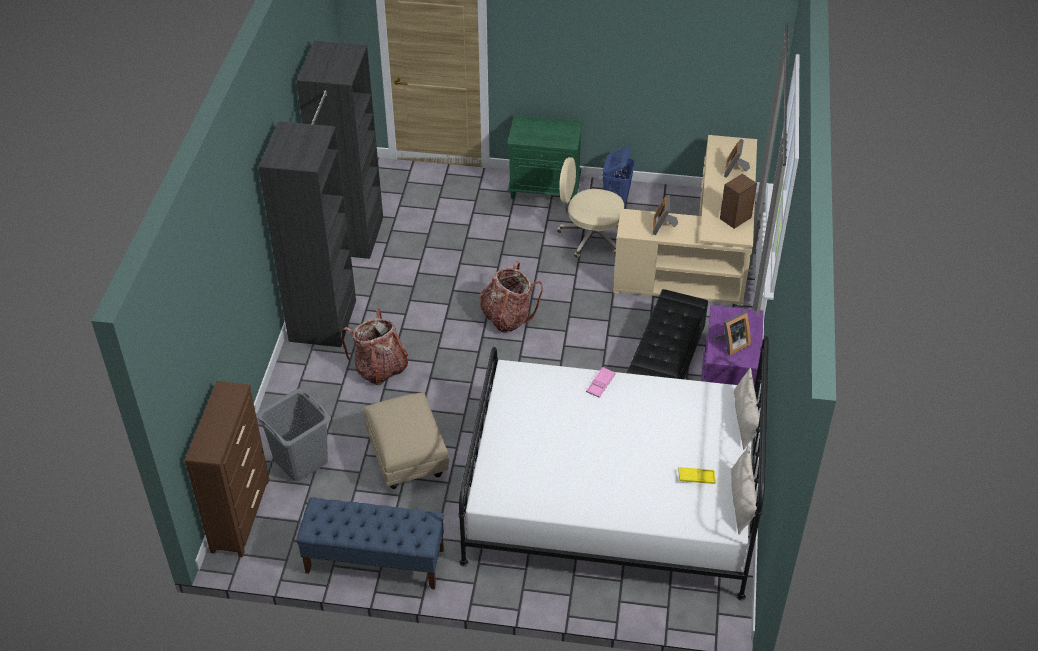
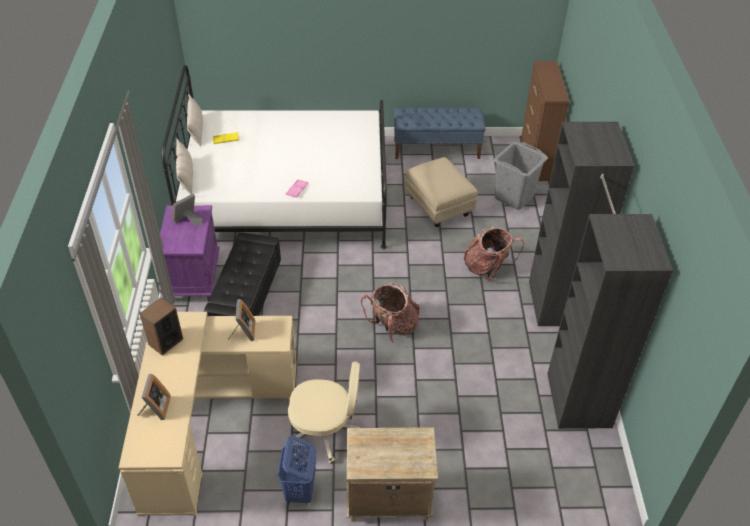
camera: 170 degrees right, 0 degrees up
green nightstand [507,115,583,201] -> beige nightstand [347,427,438,522]

